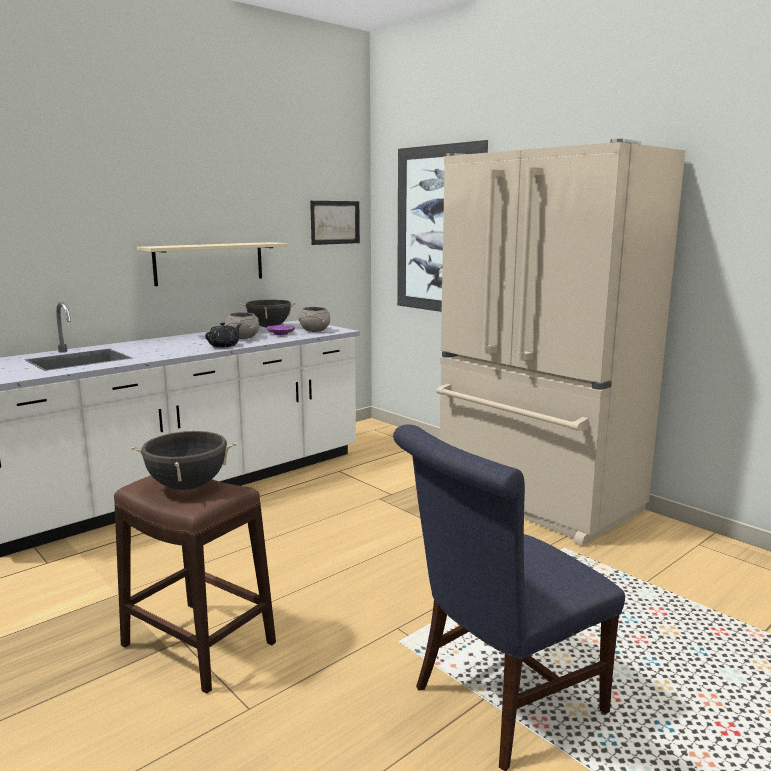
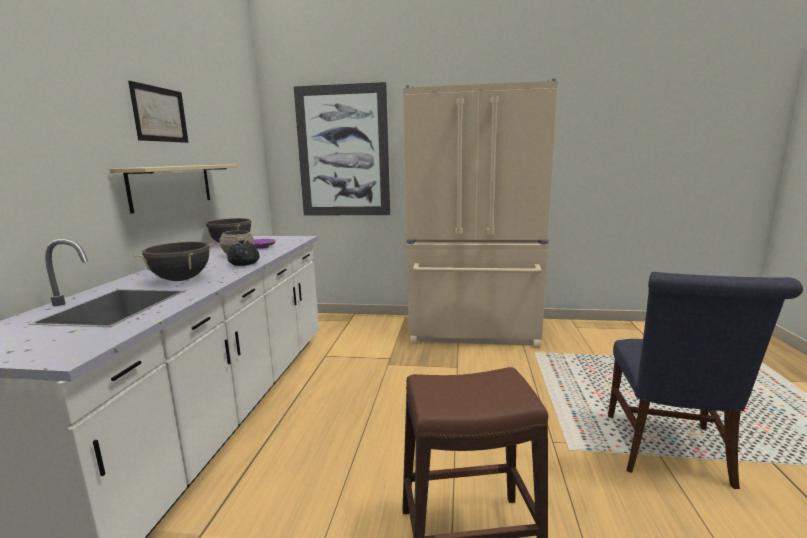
camera: 40 degrees left, 0 degrees up
black cooking pot [132,430,237,490] -> black cooking pot moved to [135,242,214,281]
grey bowl [298,307,330,332] -> none
picture [310,201,360,245] -> picture moved to [128,81,188,143]

